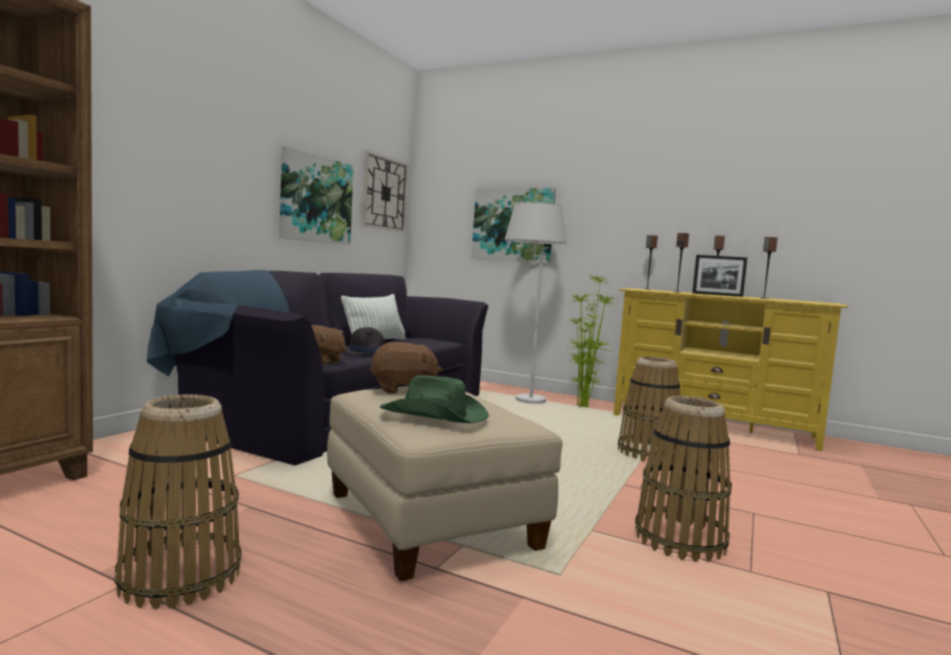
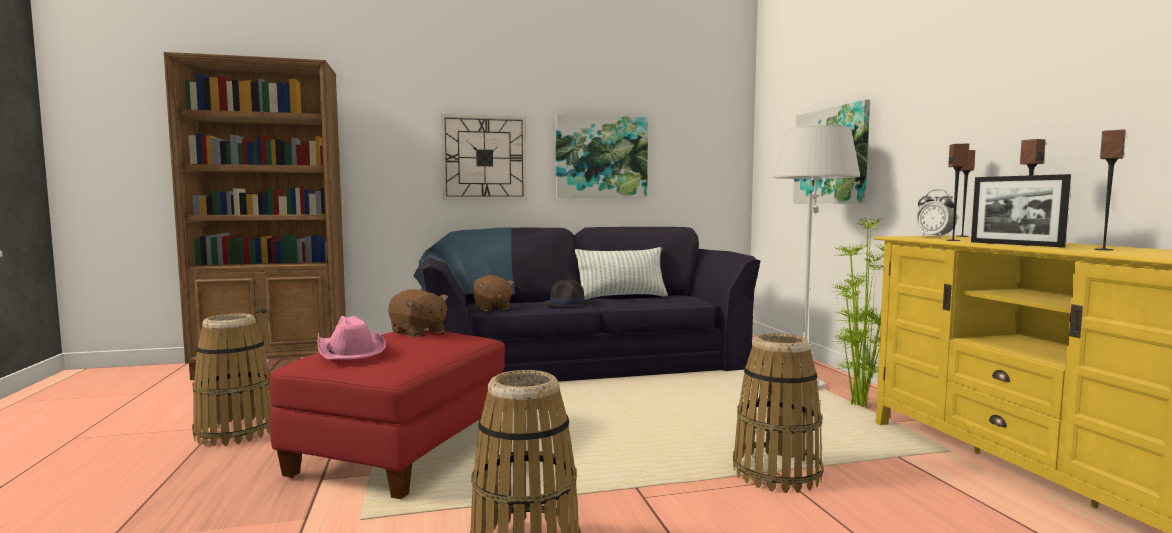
camera: 50 degrees right, 0 degrees up
beige ottoman [327,387,563,581] -> red ottoman [269,331,505,499]
wall clock [362,151,408,232] -> wall clock moved to [441,114,527,200]
green hat [380,375,489,423] -> pink hat [317,316,386,360]
none -> alarm clock [915,189,957,238]

